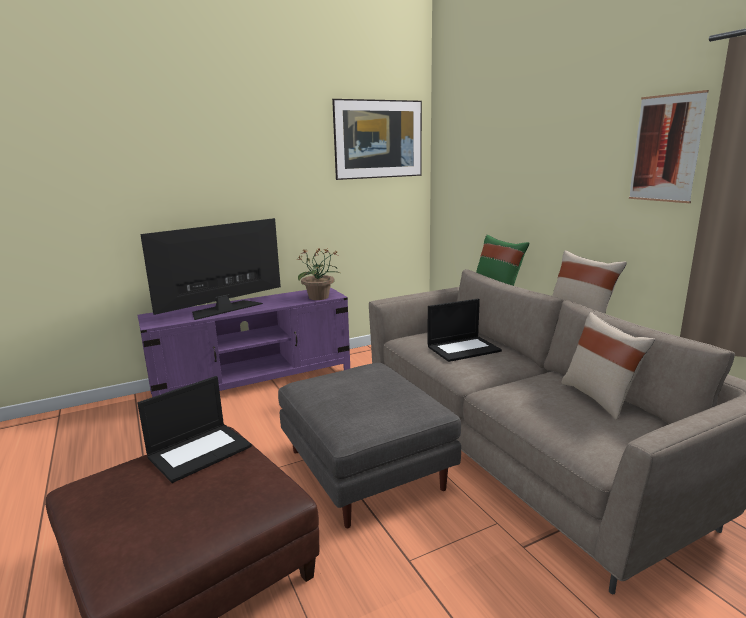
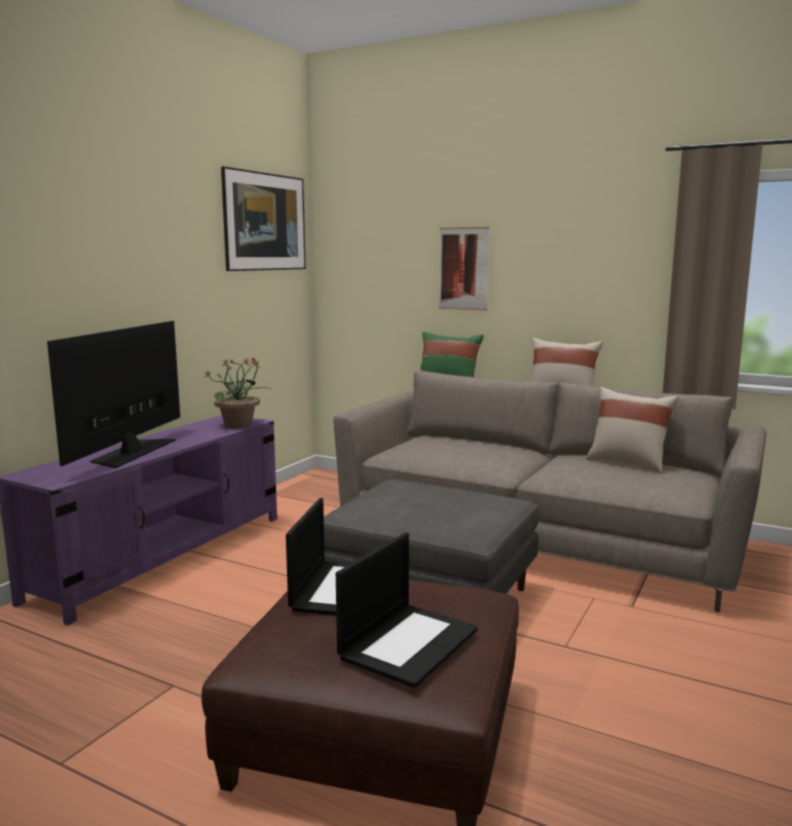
camera: 35 degrees left, 5 degrees down
laptop [427,299,502,362] -> laptop moved to [336,532,478,688]
picture [629,90,709,203] -> picture moved to [439,227,490,310]

